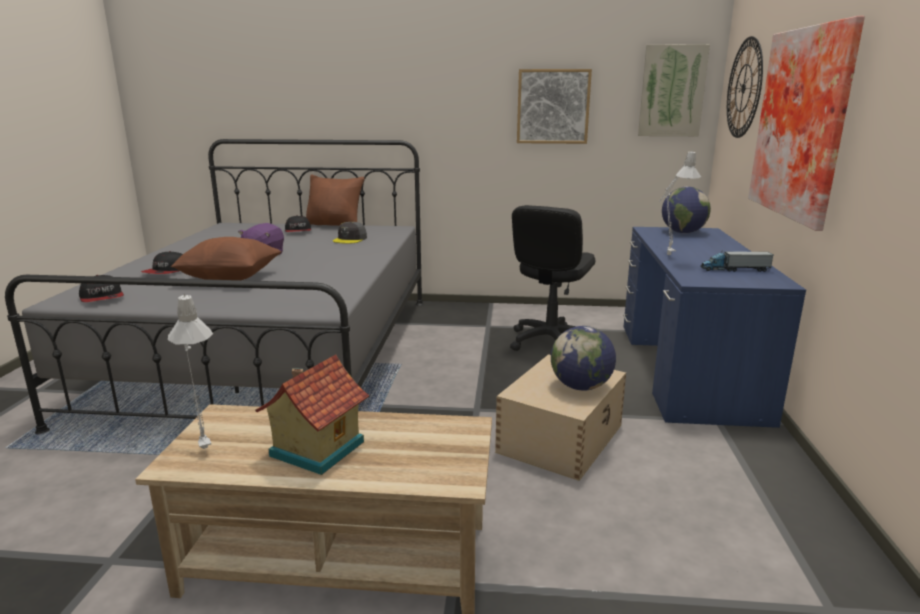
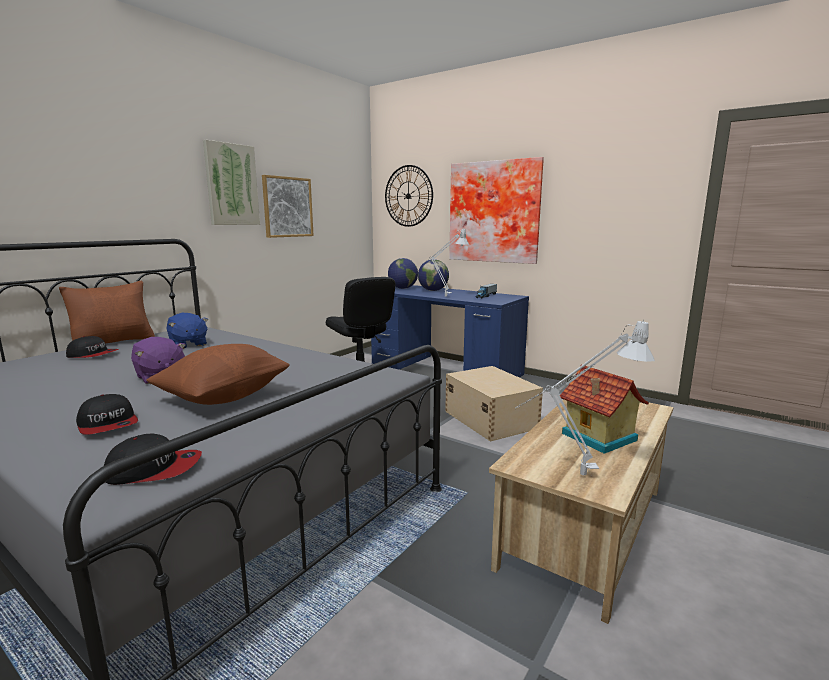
camera: 60 degrees left, 5 degrees down
grey cap [333,222,367,244] -> blue plush toy [167,313,208,349]
globe [551,326,616,391] -> globe moved to [418,259,449,291]
picture [638,44,710,136] -> picture moved to [203,140,260,225]

